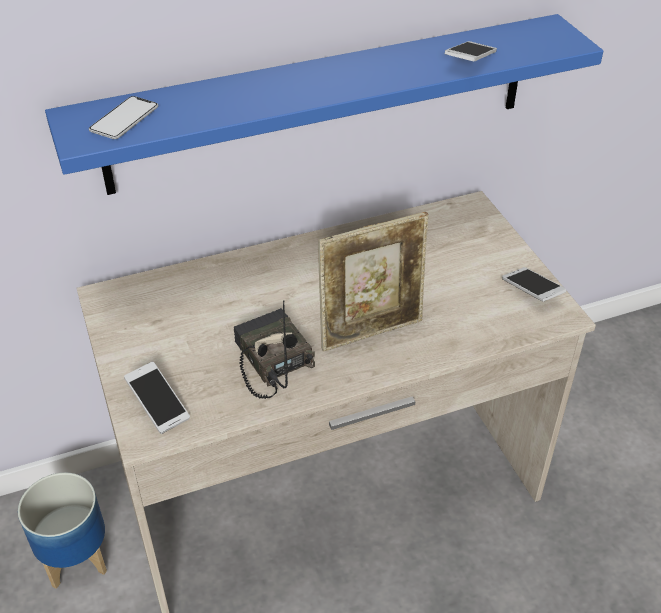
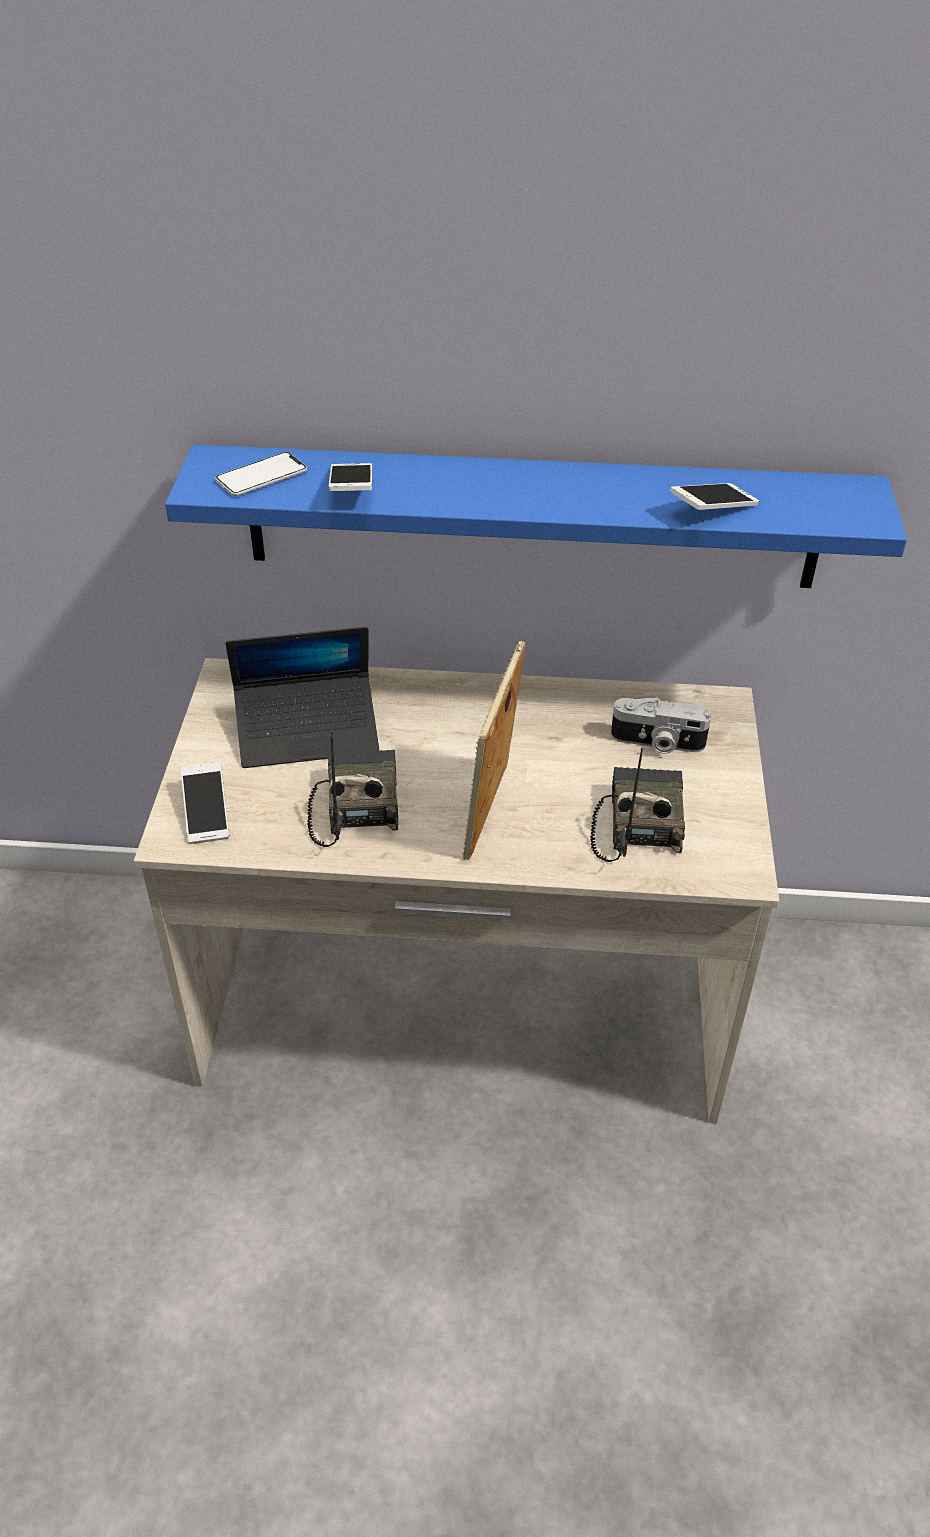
camera: 25 degrees right, 0 degrees up
planter [18,472,107,589] -> none
picture frame [318,212,429,352] -> picture frame turned 105 degrees clockwise [462,641,525,860]
phone [502,267,566,302] -> phone moved to [329,463,372,491]
none -> laptop [225,627,379,768]
none -> radio [590,748,685,862]
none -> camera [611,698,711,754]

